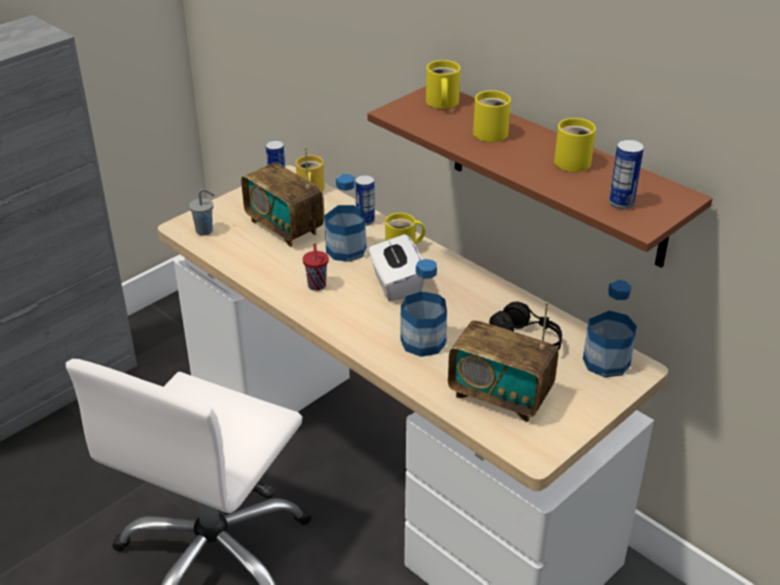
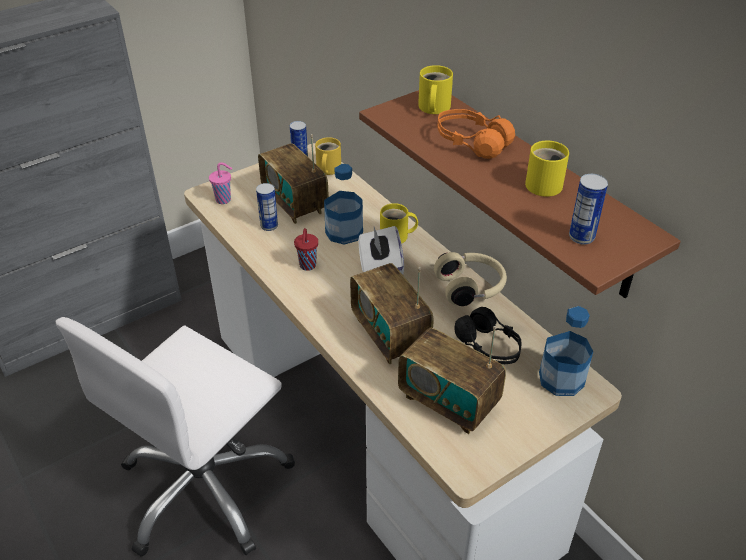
camera: 10 degrees right, 5 degrees up
grey cup [189,188,215,236] -> pink cup [209,162,232,204]
can [355,175,375,226] -> can moved to [256,183,278,231]
bottle [400,259,447,357] -> radio [350,263,434,364]
yellow mug [473,91,511,142] -> orange headphones [437,109,515,159]
none -> beige headphones [434,252,507,306]

